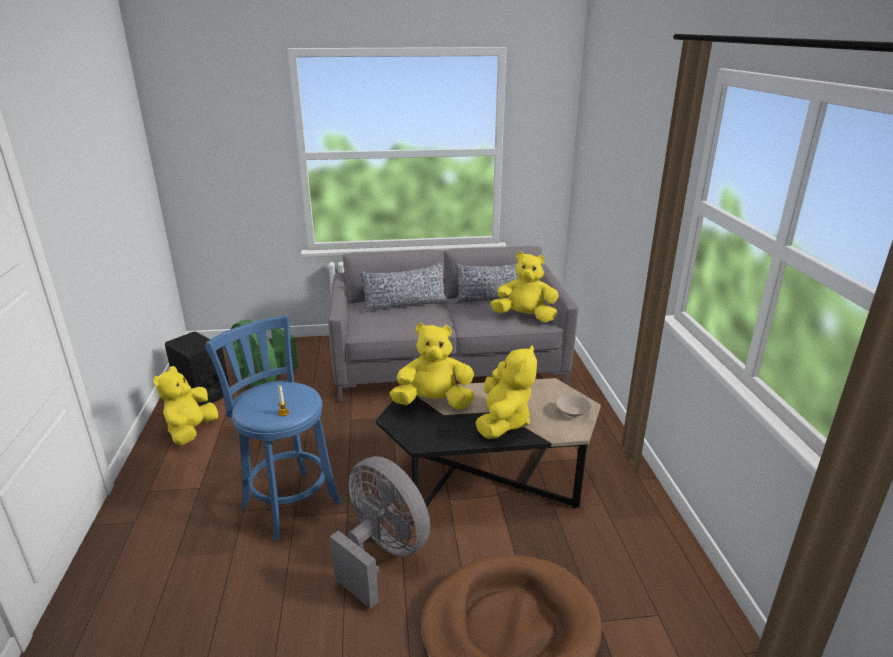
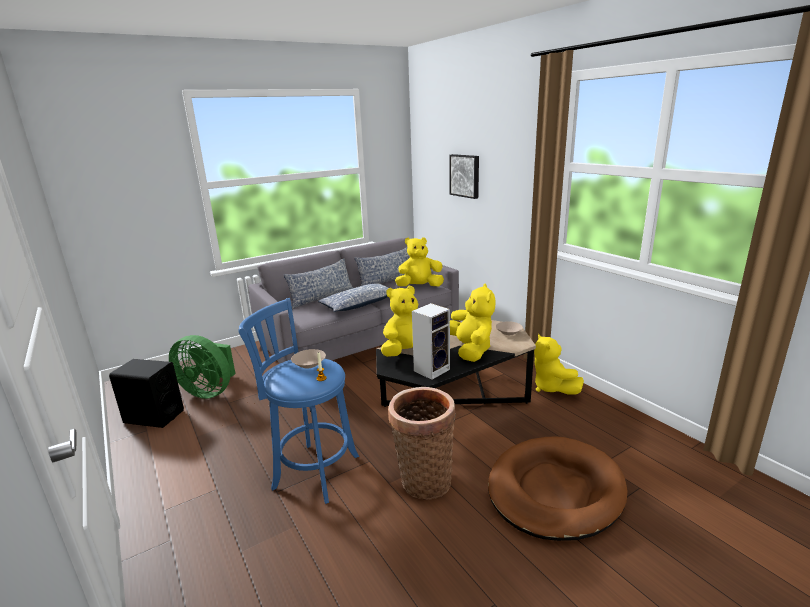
camera: 25 degrees left, 5 degrees down
yellow plush toy [153,366,218,445] -> yellow plush toy moved to [534,334,584,395]
grey fan [330,456,430,609] -> basket [388,387,456,500]
none -> beige bowl [291,349,326,369]
none -> pillow [318,283,388,312]
none -> speaker [412,303,450,380]
none -> picture [449,154,479,199]

